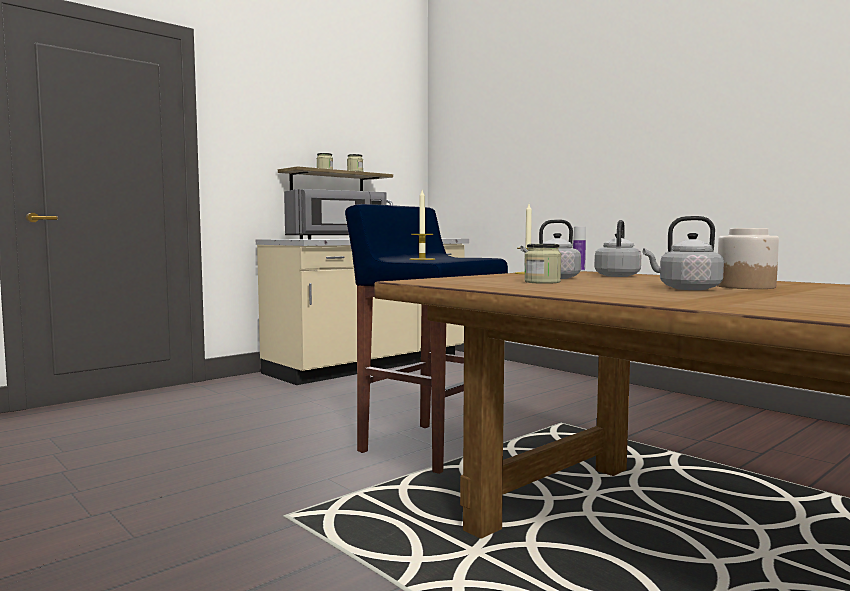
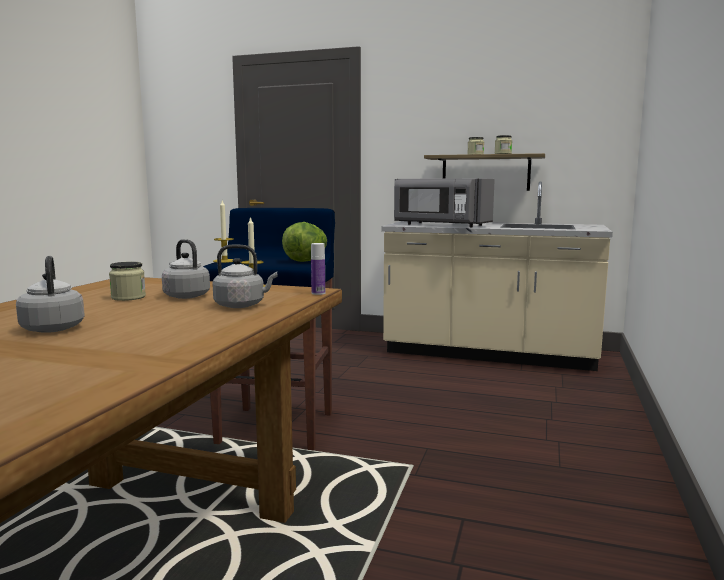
camera: 60 degrees right, 5 degrees up
jar [717,228,779,289] -> none
none -> lettuce [282,222,327,262]

